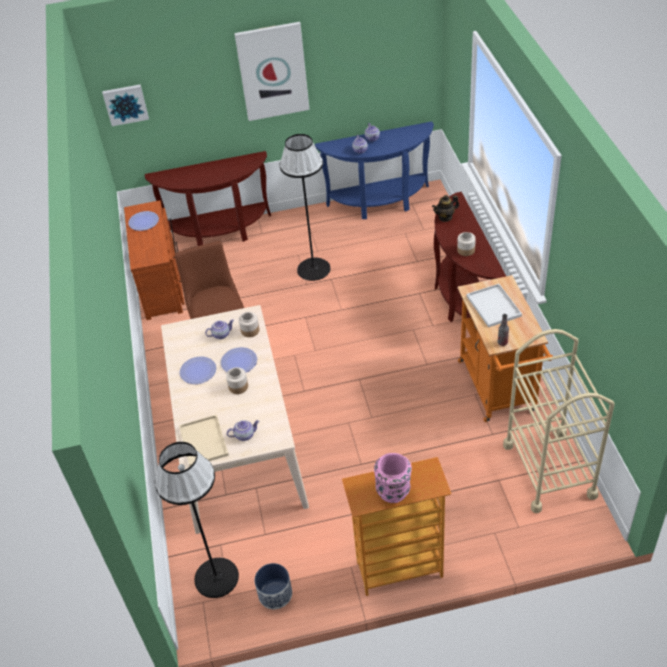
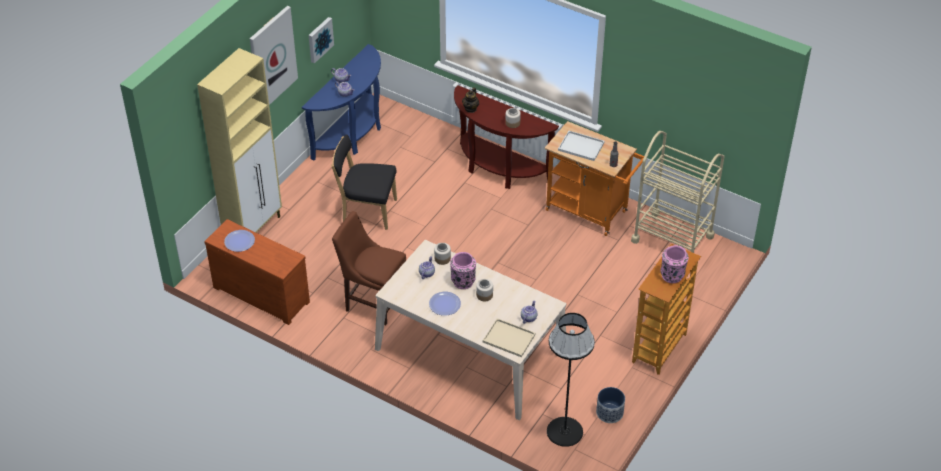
camera: 50 degrees left, 0 degrees up
picture [102,84,149,126] -> picture moved to [309,17,334,64]
brown console table [145,151,271,246] -> beige cabinet [197,48,282,233]
plate [221,347,257,373] -> pink vase [450,252,476,289]
black floor lamp [279,134,331,281] -> black chair [331,134,397,230]

